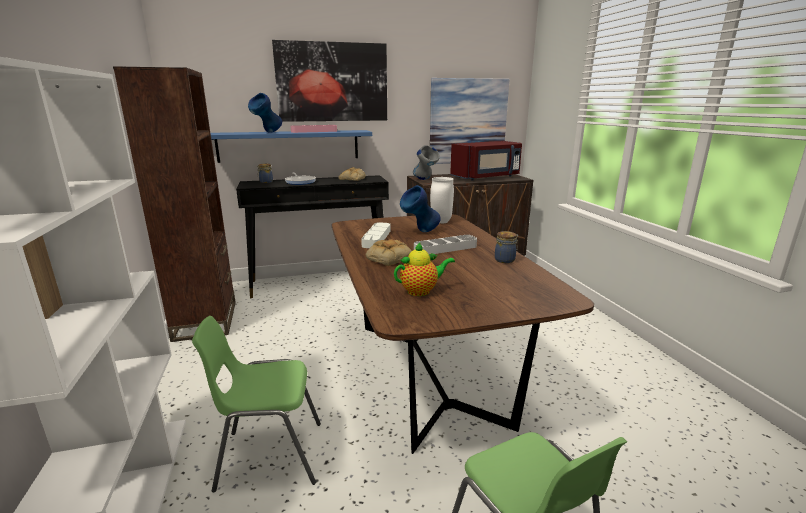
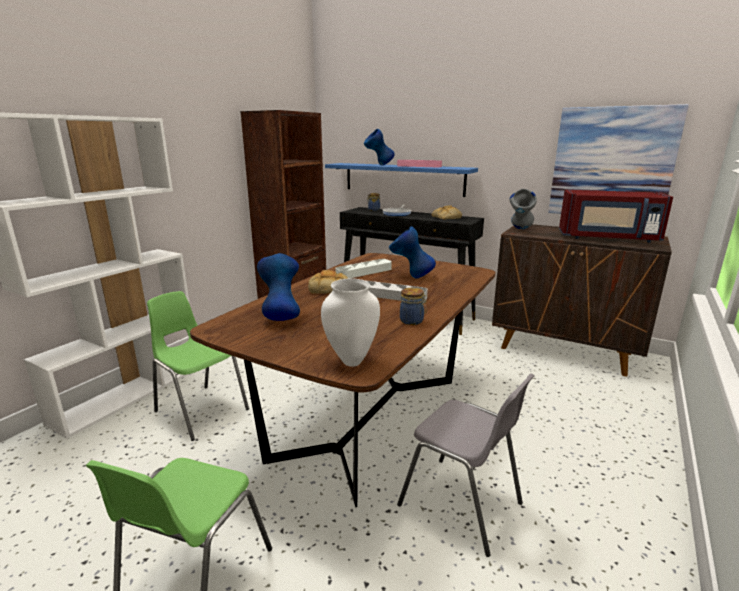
camera: 45 degrees right, 0 degrees up
picture [272,40,387,122] -> none
teapot [394,242,455,296] -> blue vase [257,253,300,321]
white vase [430,177,454,223] -> white vase moved to [321,279,380,367]
none -> grey chair [397,374,535,557]

